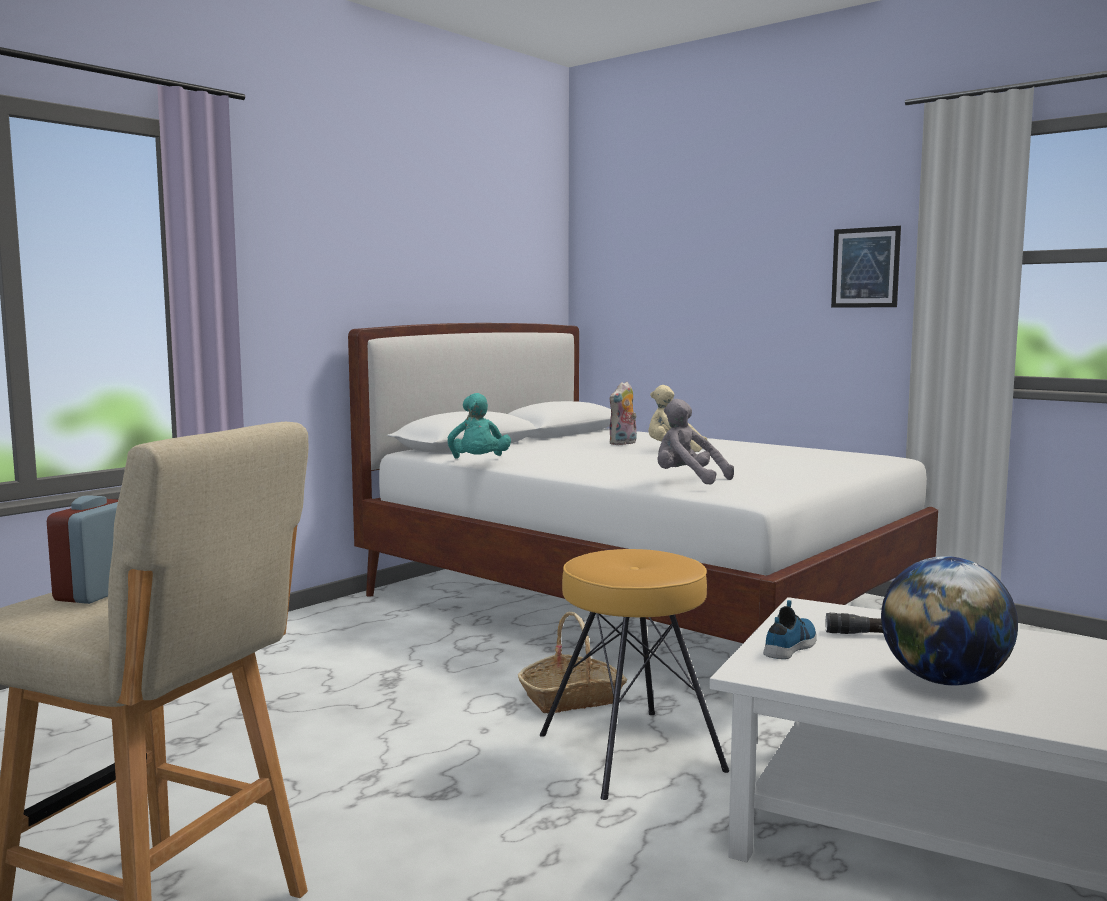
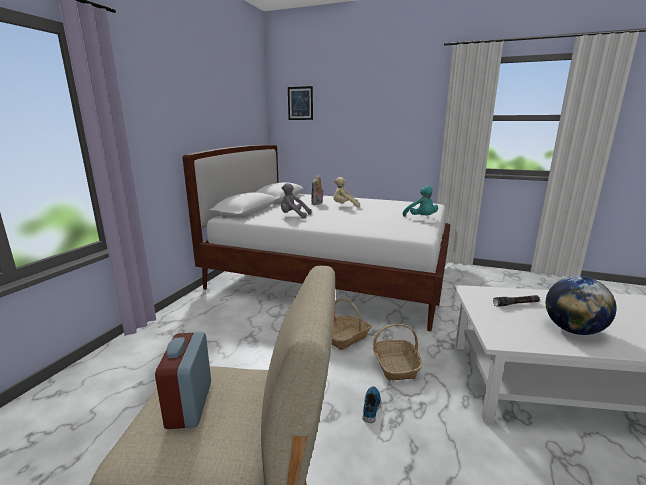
camera: 20 degrees left, 10 degrees up
turquoise plush toy [448,393,511,459] -> turquoise plush toy moved to [403,186,438,217]
brown stool [540,549,729,800] -> basket [373,324,422,380]
grey plush toy [657,399,734,485] -> grey plush toy moved to [281,183,312,218]
shoe [763,600,817,659] -> shoe moved to [362,387,381,423]
picture [831,226,901,308] -> picture moved to [288,86,313,120]

